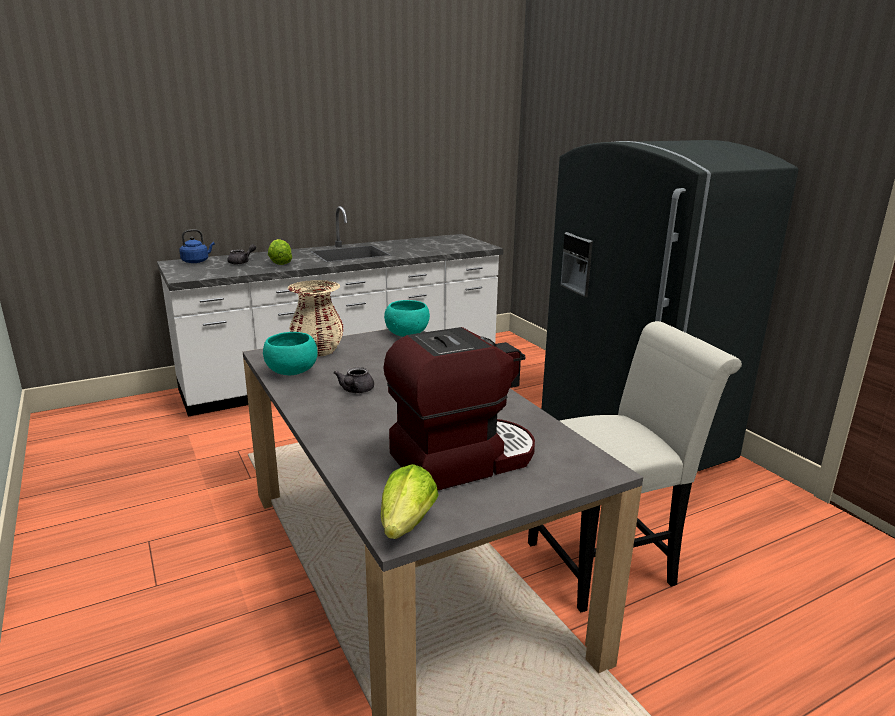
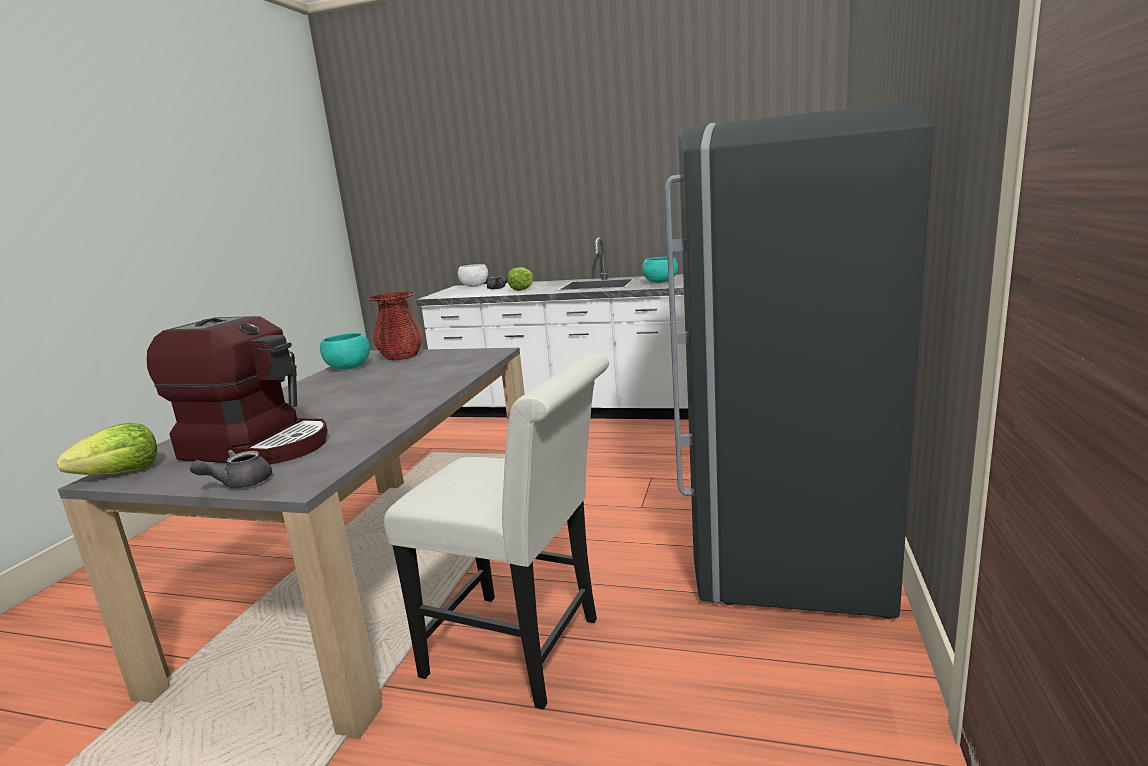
camera: 45 degrees right, 5 degrees down
blue kettle [179,229,215,263] -> white bowl [458,264,488,287]
beige vase [287,280,344,356] -> red vase [367,292,423,360]
grey teapot [334,367,374,393] -> grey teapot moved to [190,450,272,488]
turquoise bowl [384,300,430,337] -> turquoise bowl moved to [642,257,678,283]

